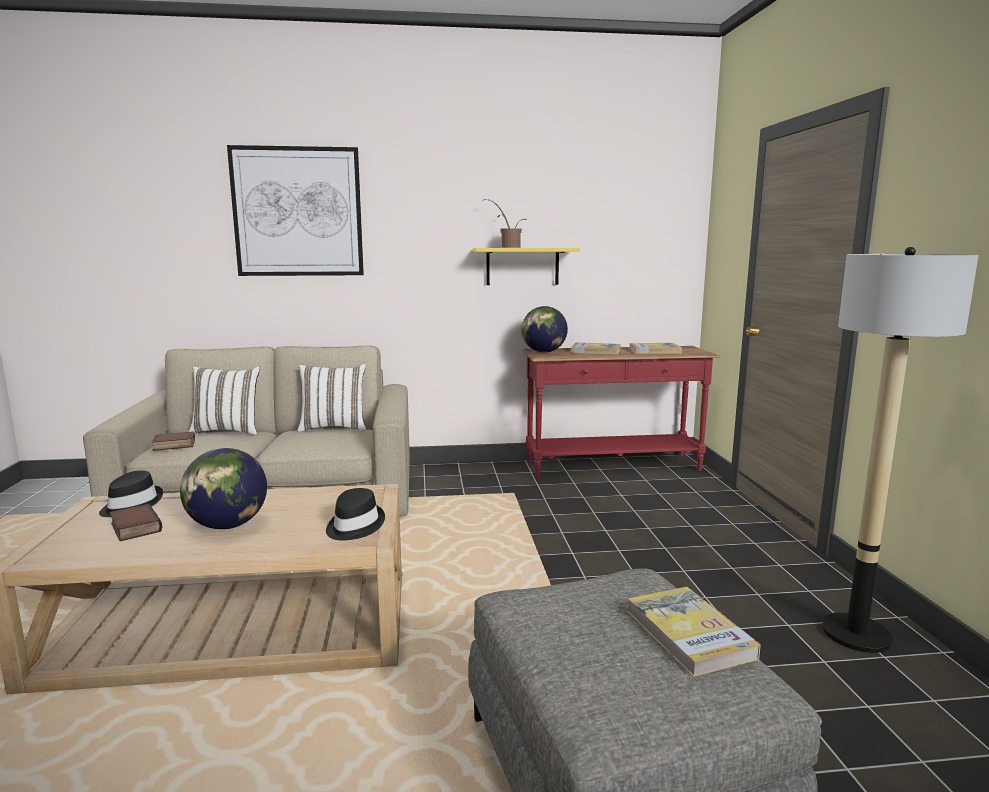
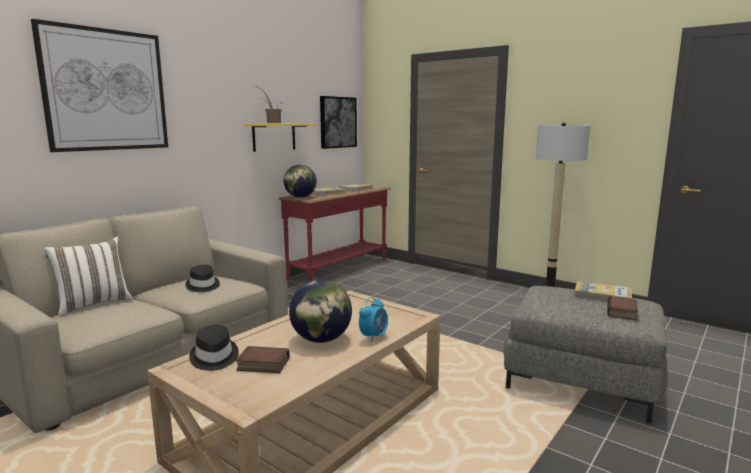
camera: 45 degrees left, 0 degrees up
book [152,431,195,451] -> book moved to [607,296,638,320]
white pillow [297,364,366,432] -> none
black hat [326,488,385,541] -> black hat moved to [186,265,220,292]
none -> picture [320,96,357,149]
none -> alarm clock [359,297,388,343]

